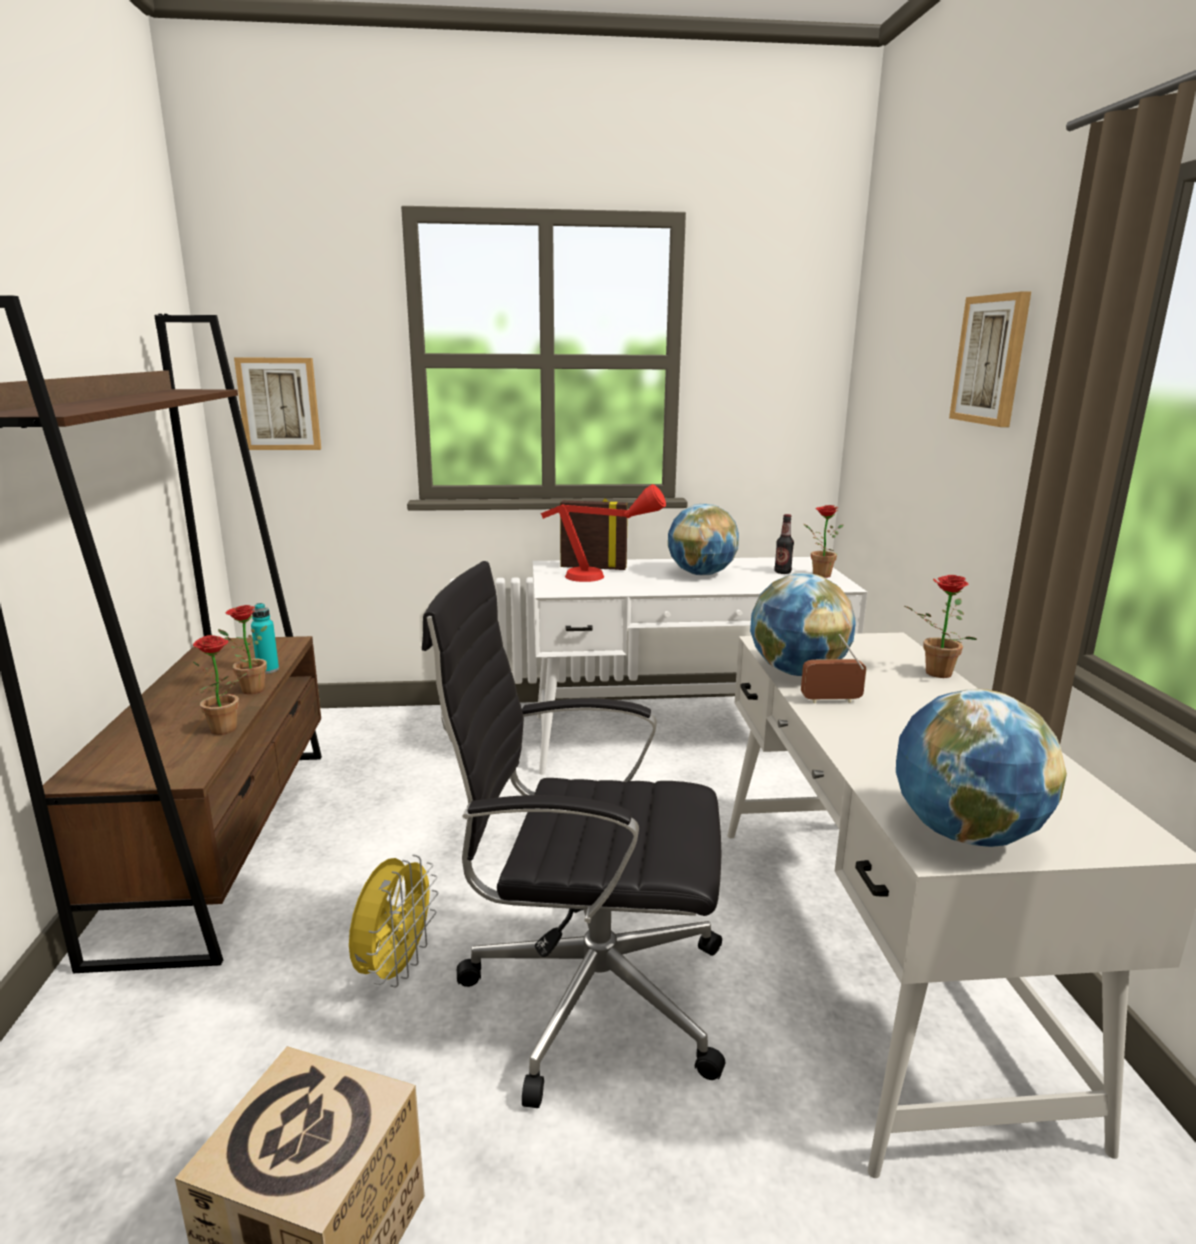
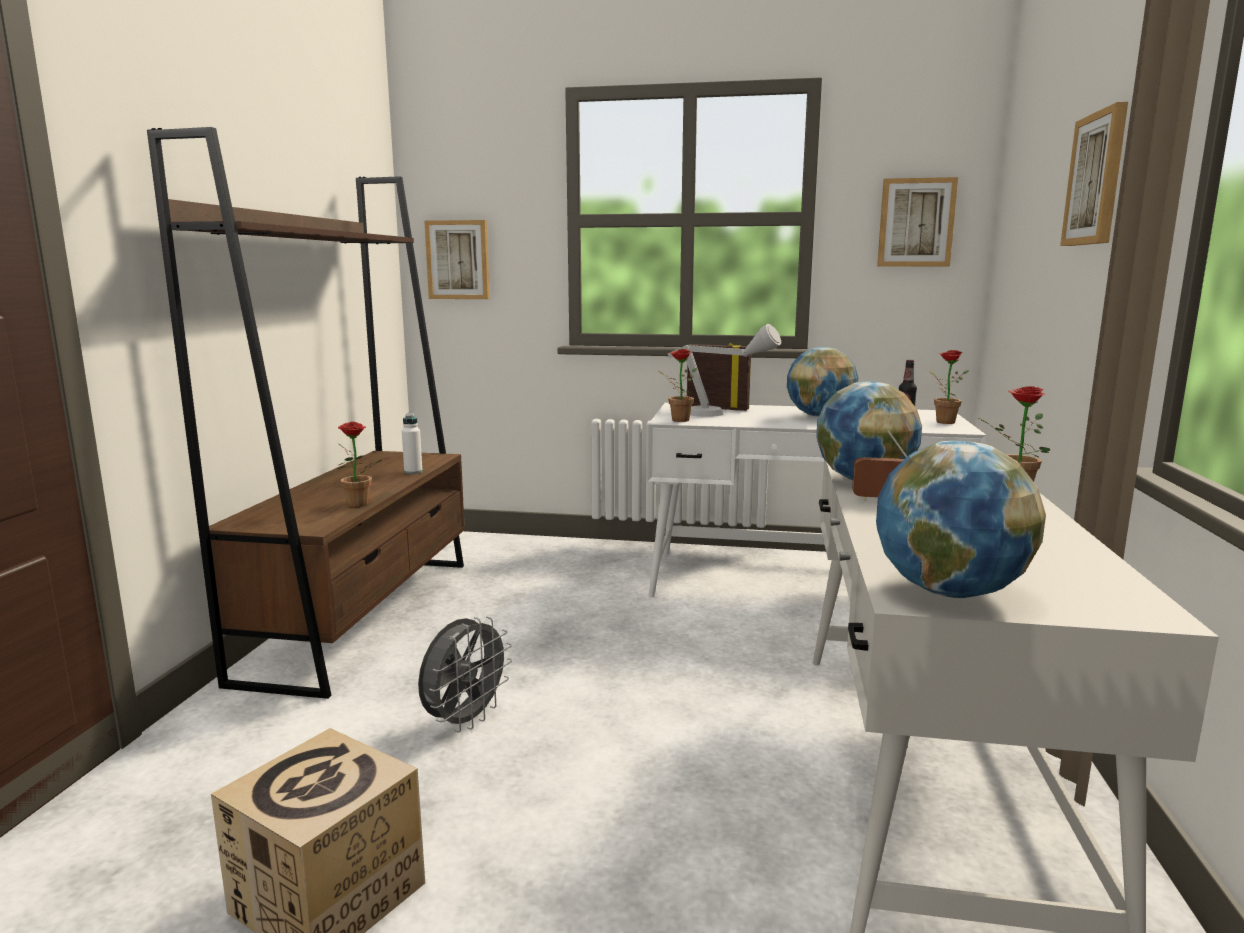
camera: 15 degrees right, 5 degrees down
potted plant [218,605,267,694] -> potted plant moved to [658,349,697,422]
turquoise bottle [251,603,279,674] -> white bottle [402,413,423,474]
yellow fan [349,854,438,987] -> grey fan [418,616,512,732]
black office chair [422,561,725,1108] -> none
red table lamp [541,484,666,582] -> grey table lamp [668,324,781,417]
none -> picture [877,177,958,266]

